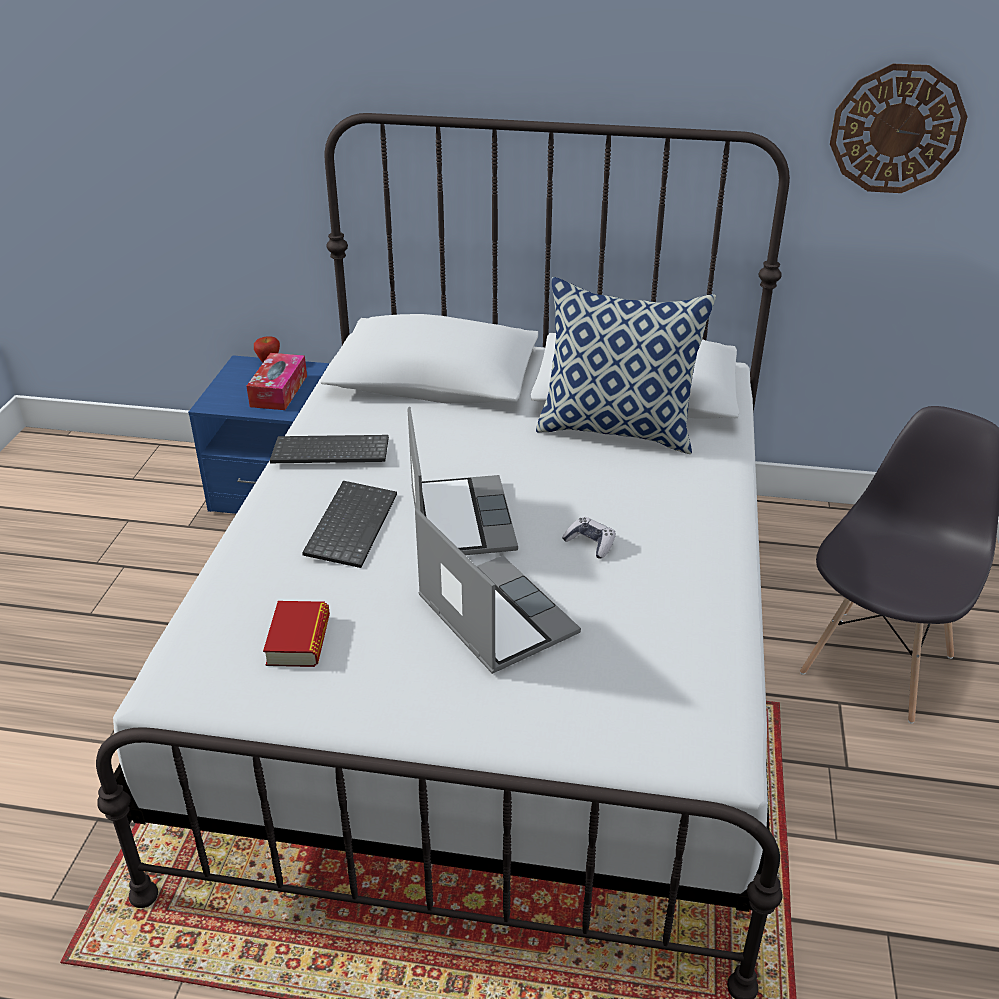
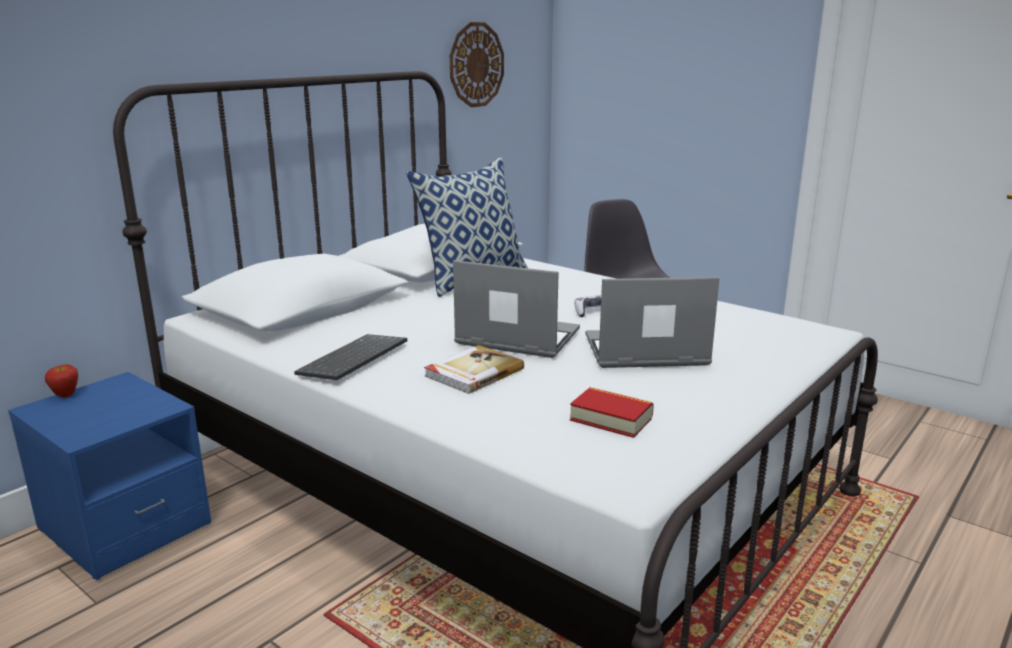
camera: 60 degrees left, 15 degrees down
tissue box [246,353,307,410] -> none
keyboard [302,481,397,568] -> book [424,345,524,394]

